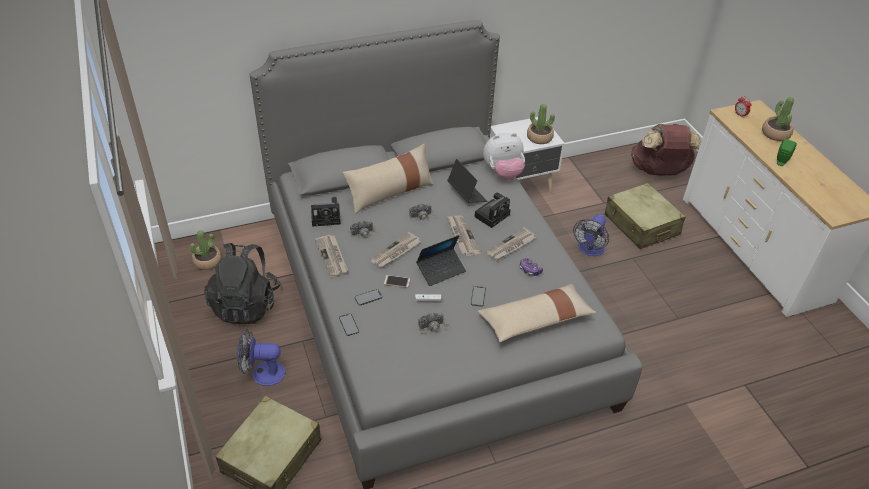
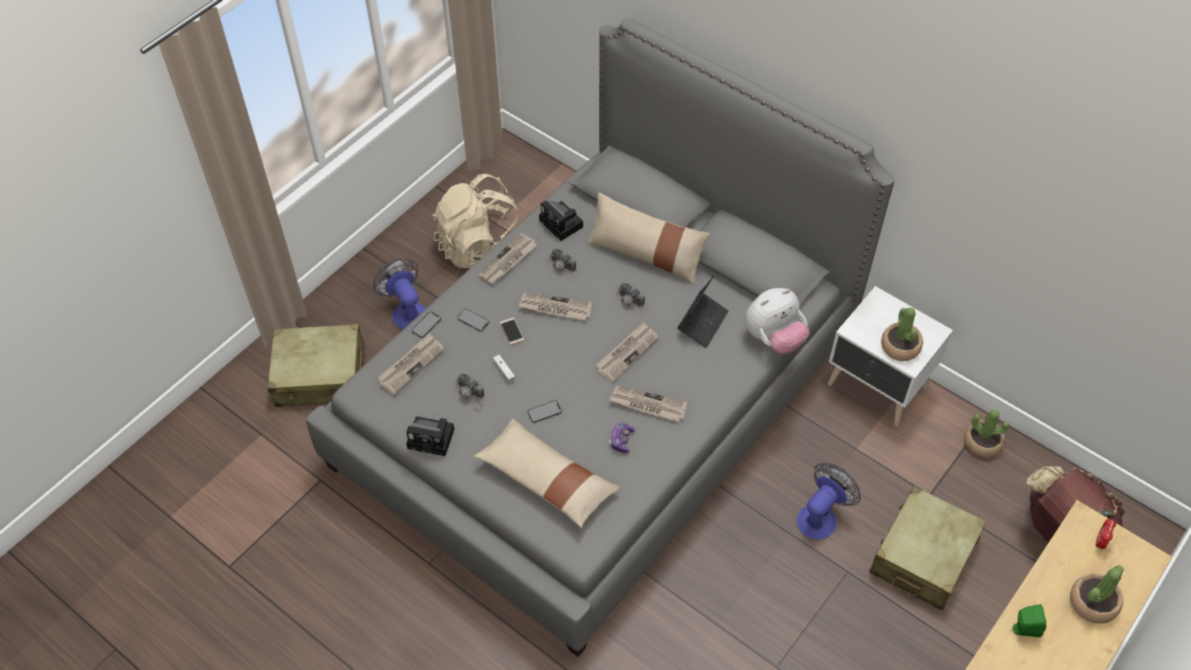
camera: 60 degrees right, 10 degrees up
potted plant [190,230,221,270] -> potted plant moved to [964,410,1009,458]
black backpack [204,243,280,324] -> beige backpack [432,174,519,268]
laptop [416,235,466,286] -> none
camera [474,192,510,228] -> camera moved to [406,416,454,456]
plush toy [483,133,525,180] -> plush toy turned 75 degrees counterclockwise [745,288,809,354]
fan [573,214,609,256] -> fan turned 135 degrees clockwise [797,463,860,540]
none -> newspaper [378,333,444,395]

